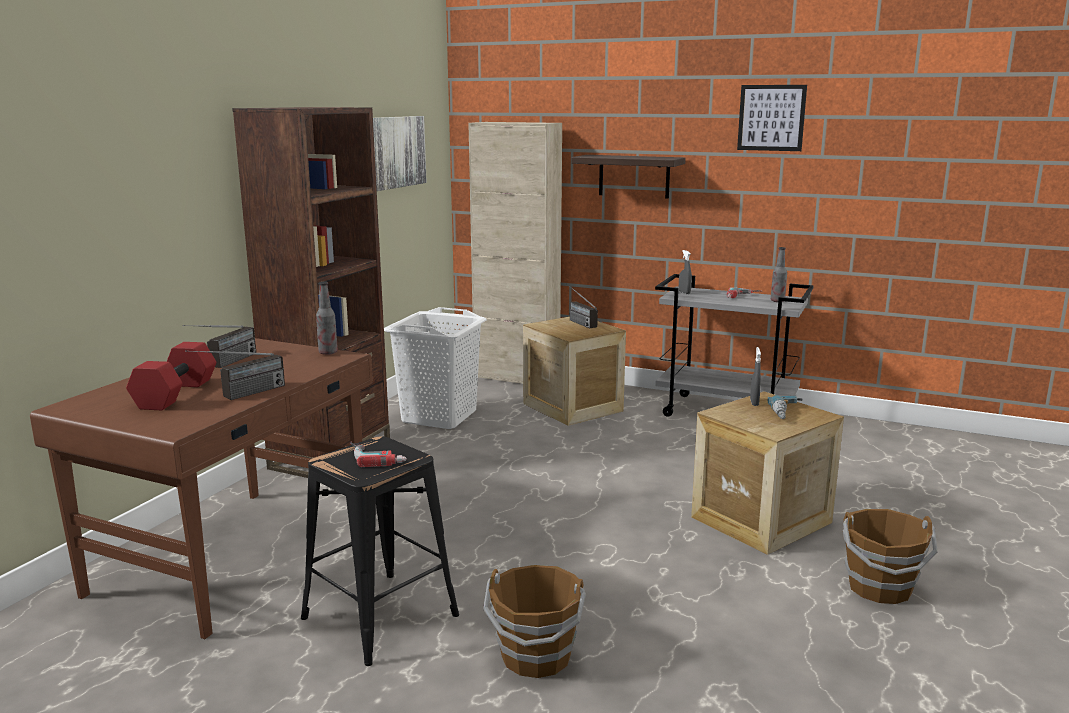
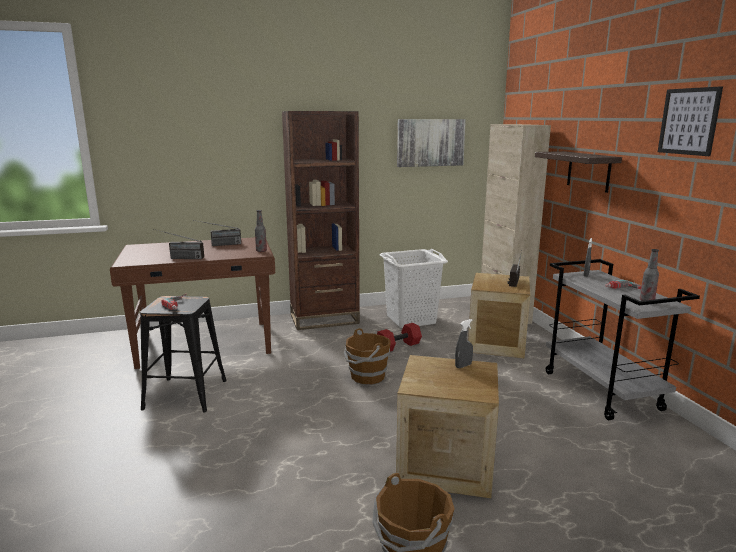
camera: 50 degrees right, 0 degrees up
red dumbbell [126,342,216,410] -> red dumbbell moved to [377,323,422,351]
brown bucket [483,565,586,678] -> brown bucket moved to [344,328,390,384]
power drill [768,395,802,419] -> none

